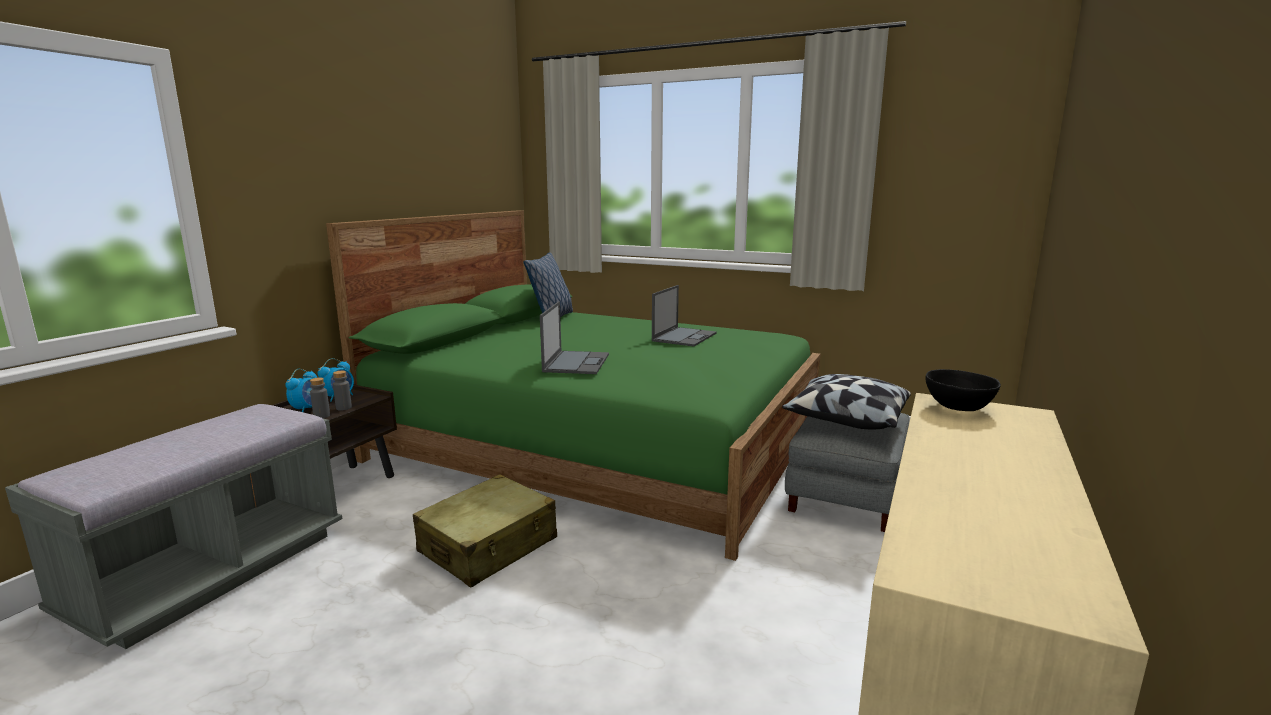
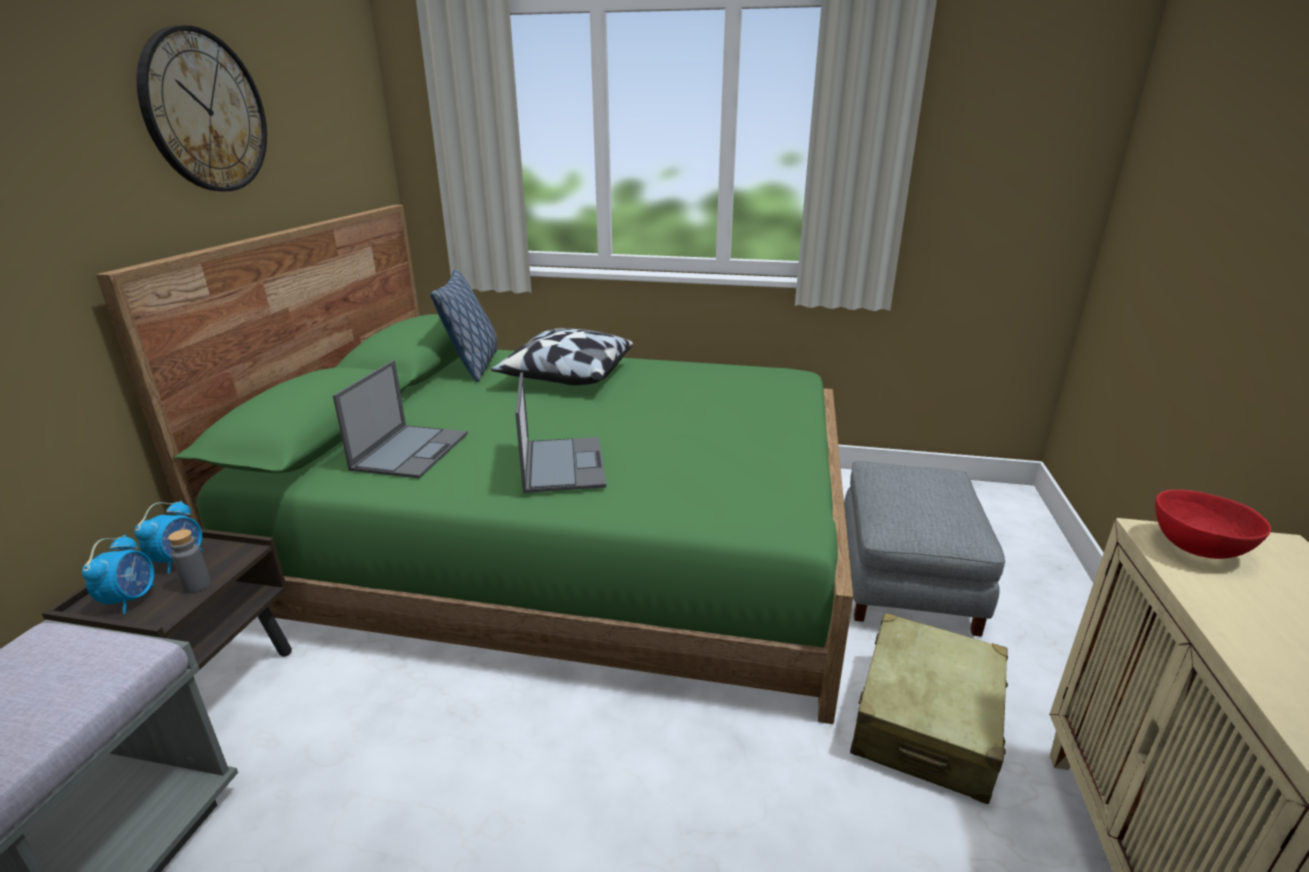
camera: 15 degrees left, 10 degrees up
grey bottle [310,378,330,418] -> none
beige suitcase [413,474,557,587] -> beige suitcase moved to [850,613,1008,804]
laptop [652,285,717,346] -> laptop moved to [333,360,468,479]
pillow [782,374,911,429] -> pillow moved to [491,328,633,385]
black bowl [925,369,1001,411] -> red bowl [1155,490,1271,559]
none -> wall clock [137,25,267,191]

